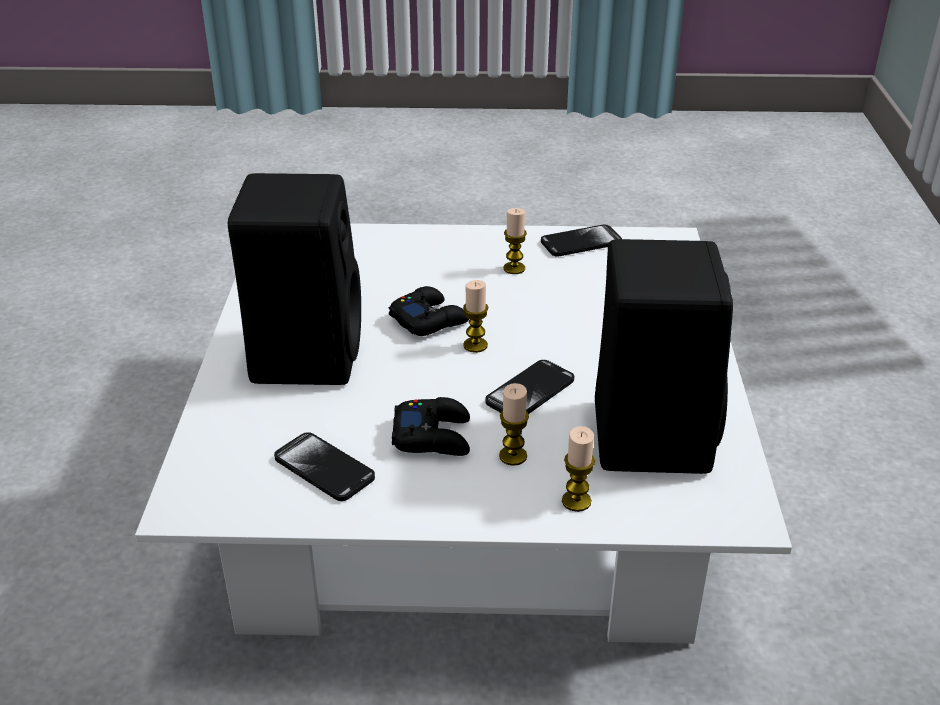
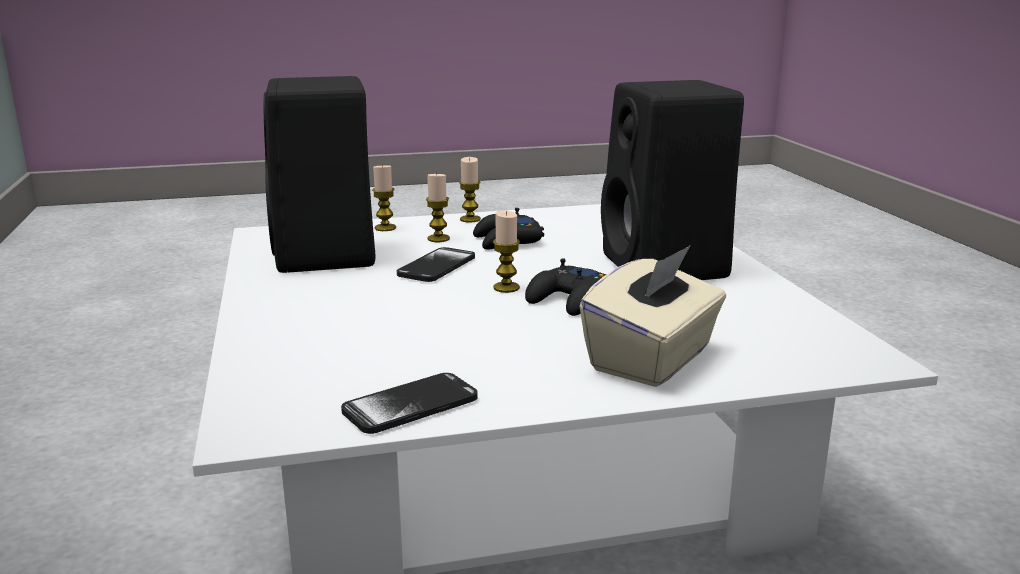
camera: 165 degrees right, 15 degrees down
phone [274,432,375,501] -> none
candle [504,208,527,274] -> candle moved to [459,157,481,223]
none -> beige tissue box [580,246,726,387]

